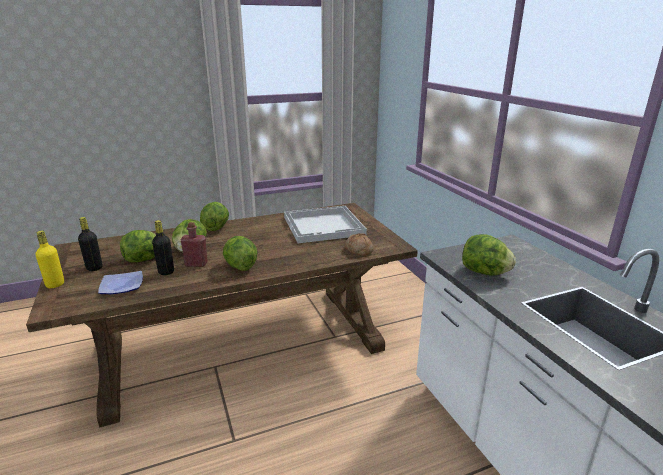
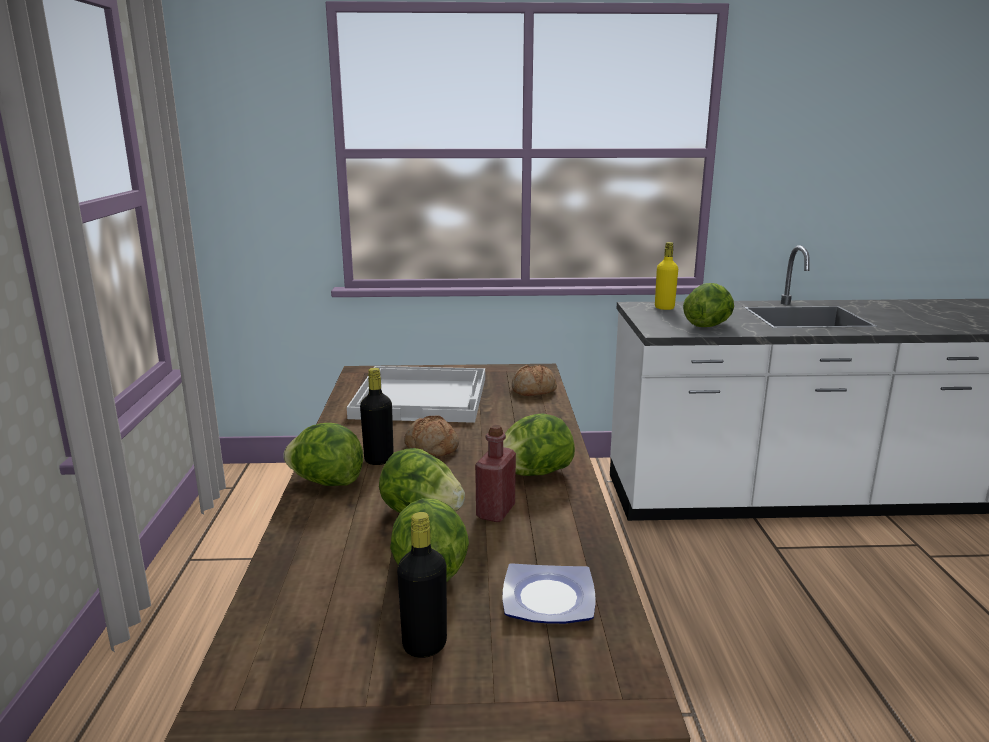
camera: 70 degrees left, 5 degrees down
yellow bottle [36,230,64,288] -> yellow bottle moved to [655,242,678,310]
black bottle [152,220,174,275] -> black bottle moved to [360,368,394,465]
none -> bread [404,416,459,456]

